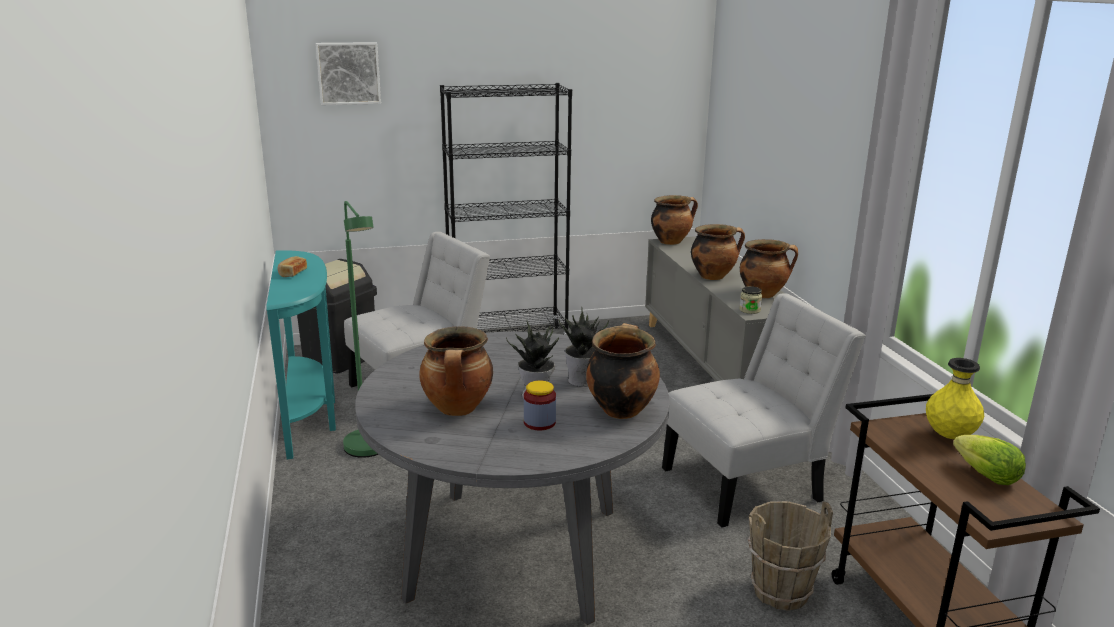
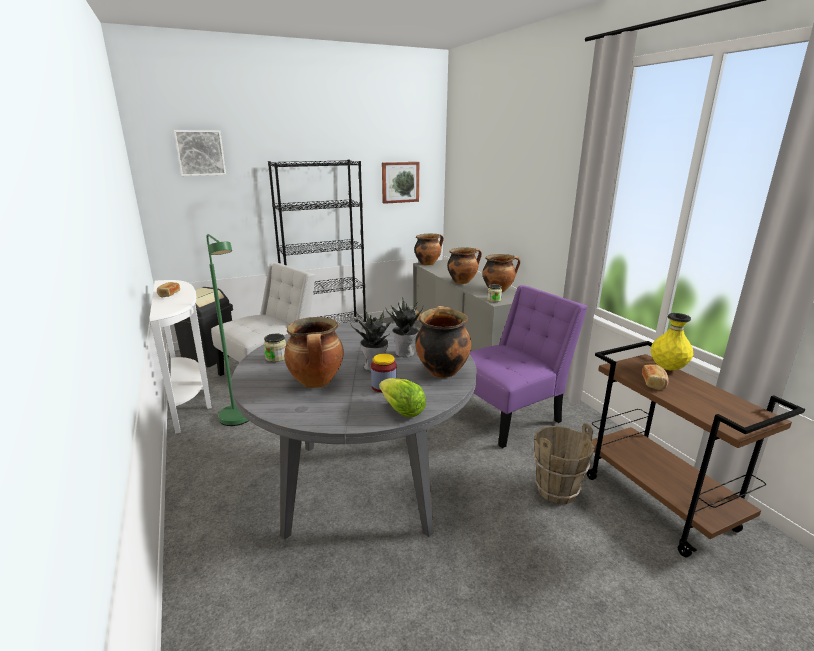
camera: 10 degrees left, 0 degrees up
turquoise console table [266,250,336,459] -> white console table [149,280,212,434]
white chair [662,294,866,528] -> purple chair [470,285,588,448]
lettuce [953,435,1026,485] -> lettuce moved to [379,378,426,417]
none -> jar [264,334,286,362]
none -> picture [382,162,419,204]
none -> bread [642,364,669,390]

